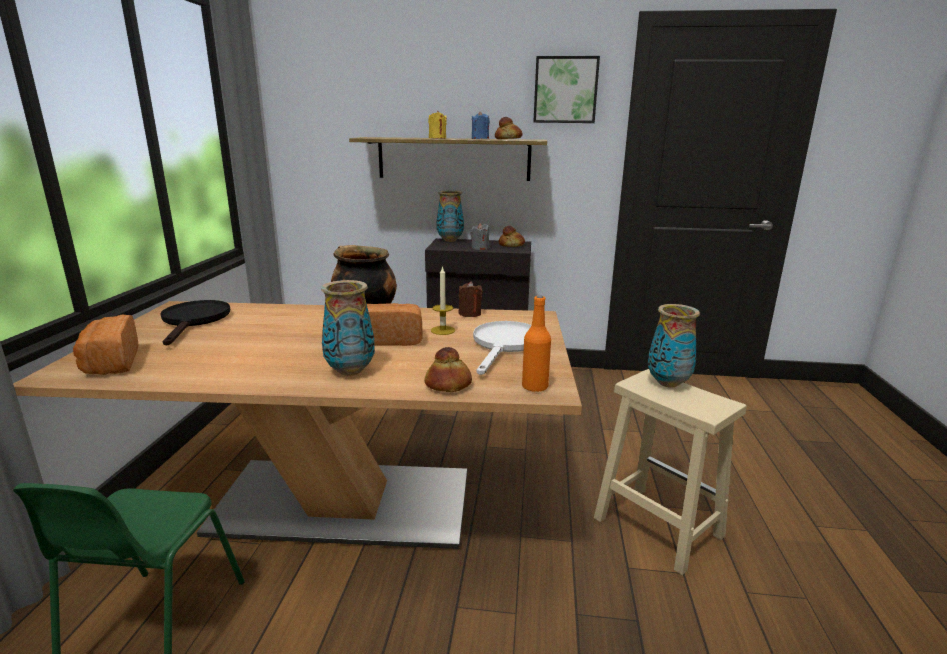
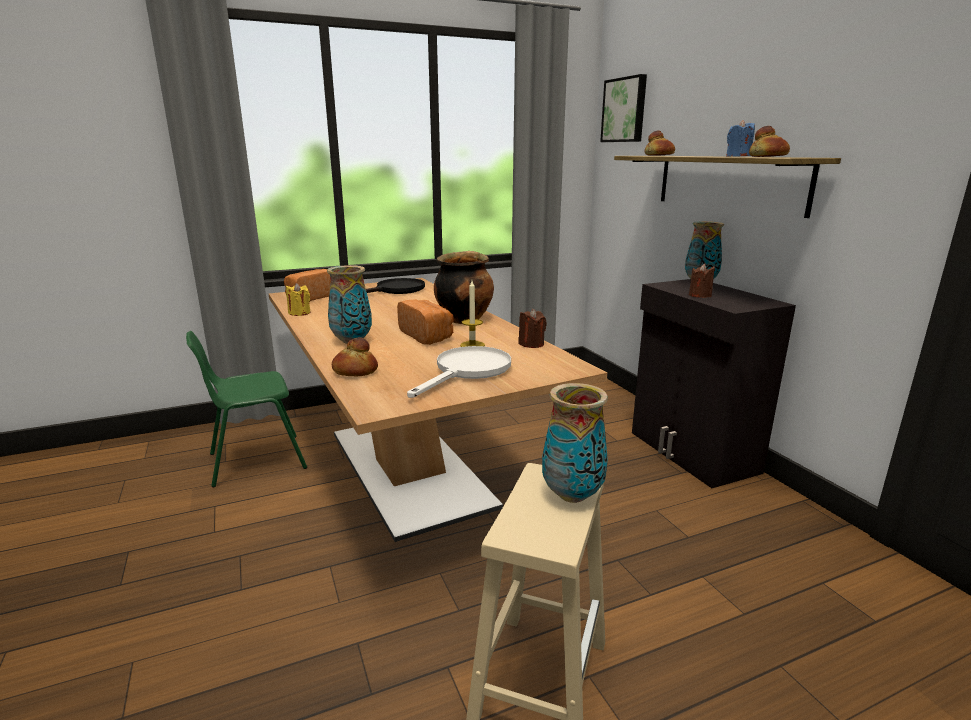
camera: 60 degrees right, 0 degrees up
yellow candle [428,111,447,139] -> yellow candle moved to [286,283,311,316]
grey candle [470,223,489,250] -> brown candle [689,264,715,298]
white frying pan [473,321,531,375] -> white frying pan turned 45 degrees counterclockwise [407,346,511,398]
bread [499,226,525,247] -> bread moved to [645,131,675,156]
orange bottle [522,296,551,392] -> none
picture [533,56,600,123] -> picture moved to [600,74,647,142]

